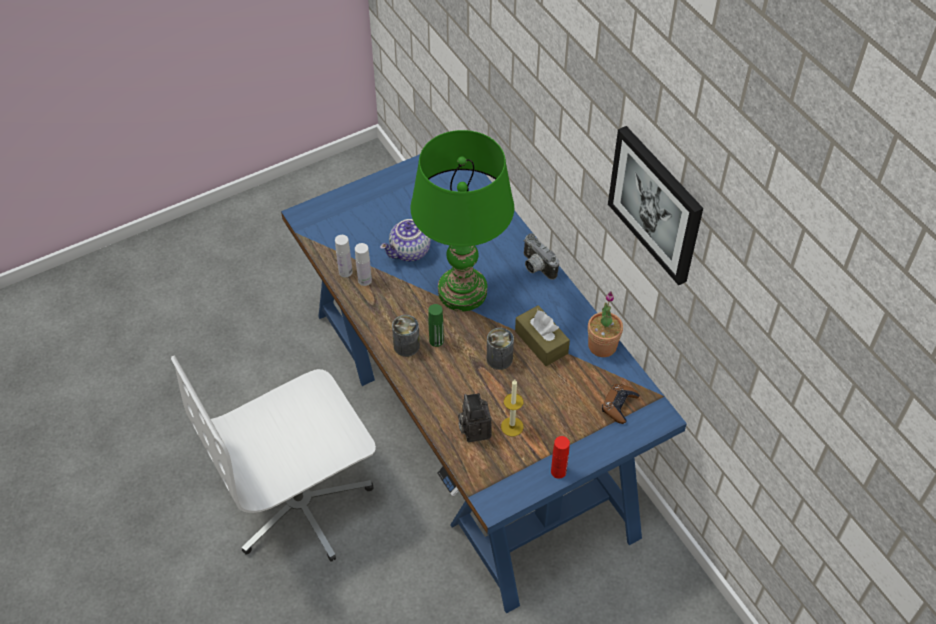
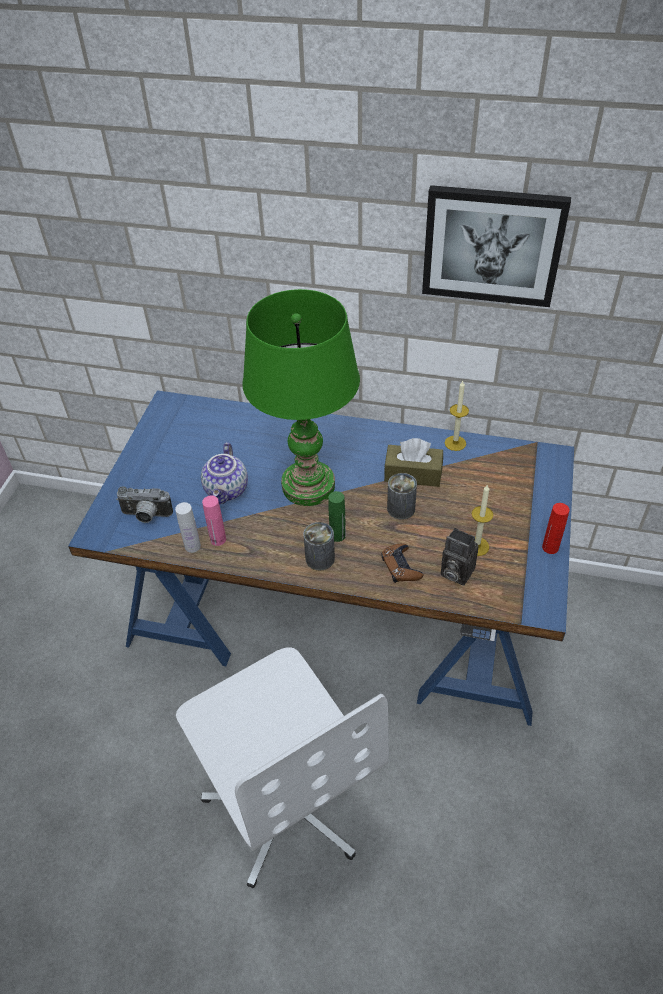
camera: 45 degrees left, 5 degrees down
white office chair [171,355,376,562] -> white office chair turned 45 degrees counterclockwise [176,647,389,888]
white bottle [355,243,372,286] -> pink bottle [202,495,226,546]
camera [523,233,559,280] -> camera moved to [116,486,173,523]
potted plant [588,291,623,357] -> candle [445,381,469,451]
brown game controller [602,384,639,424] -> brown game controller moved to [381,543,424,583]

